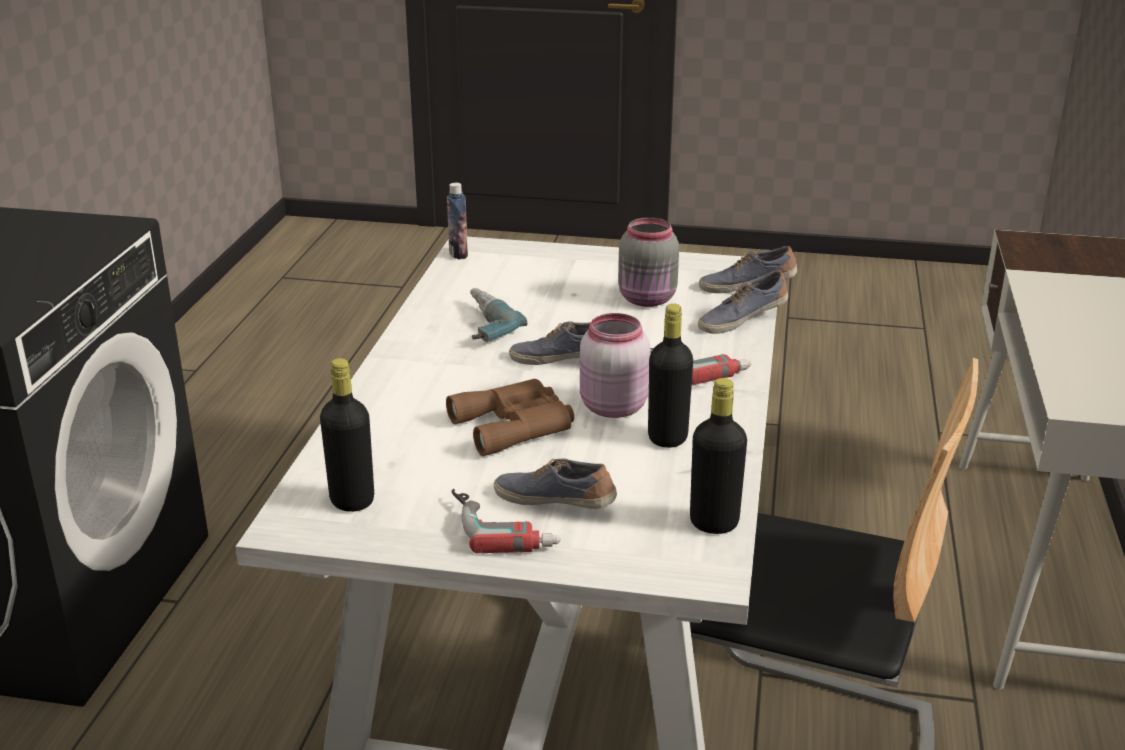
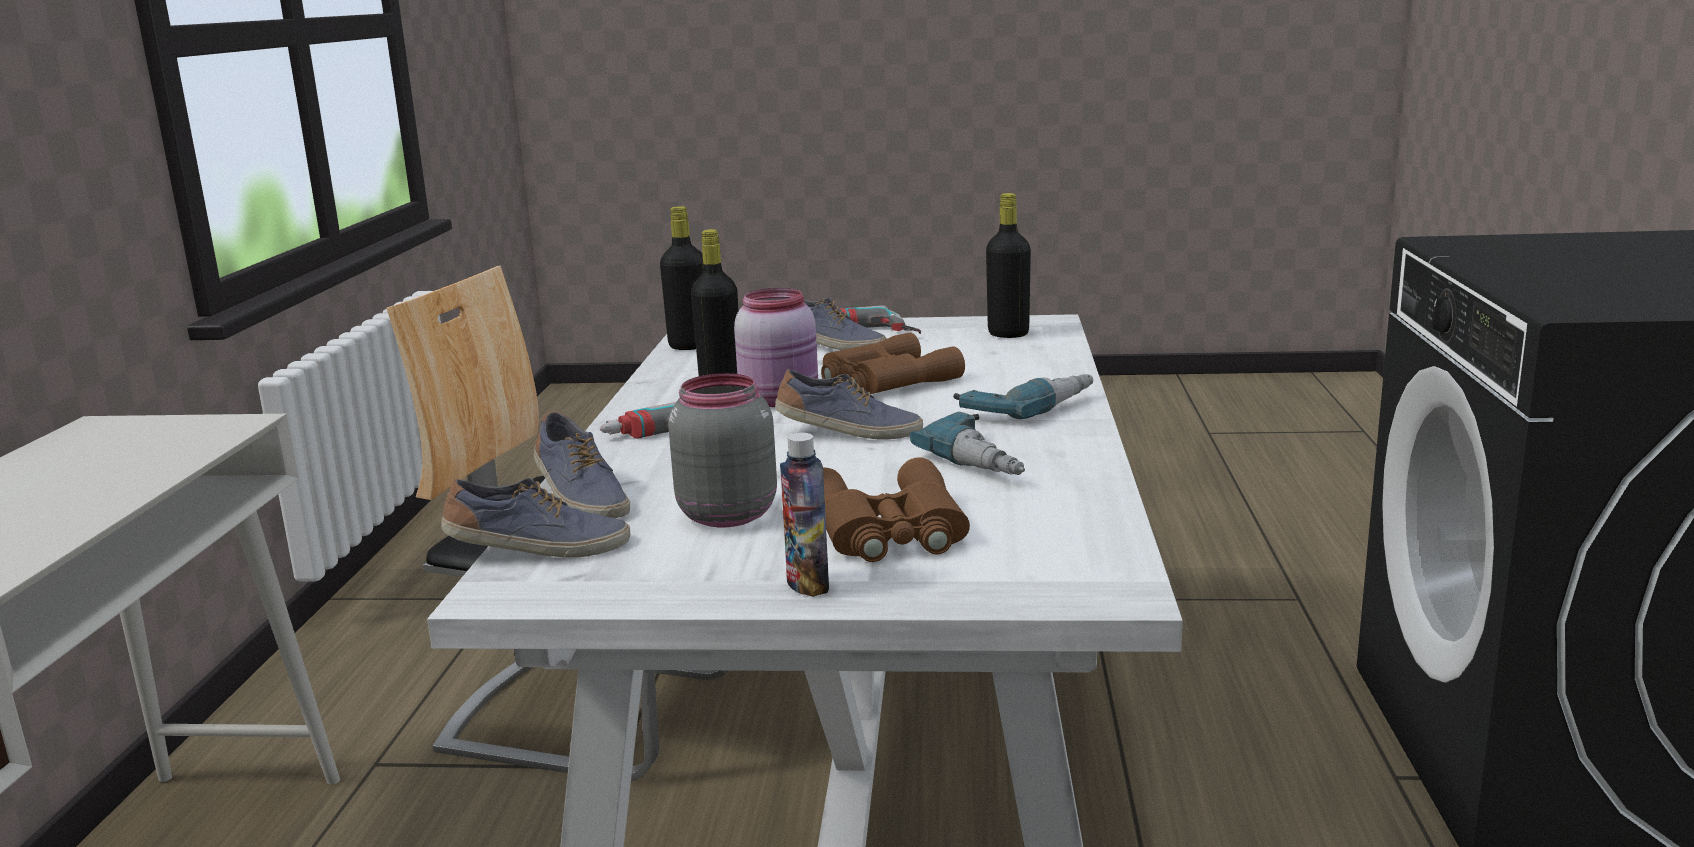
camera: 175 degrees right, 10 degrees down
bottle [447,183,468,260] -> bottle moved to [780,433,829,597]
shoe [698,270,788,334] -> shoe turned 90 degrees clockwise [533,411,630,518]
none -> brown binoculars [823,458,970,562]
none -> power drill [953,374,1093,419]

